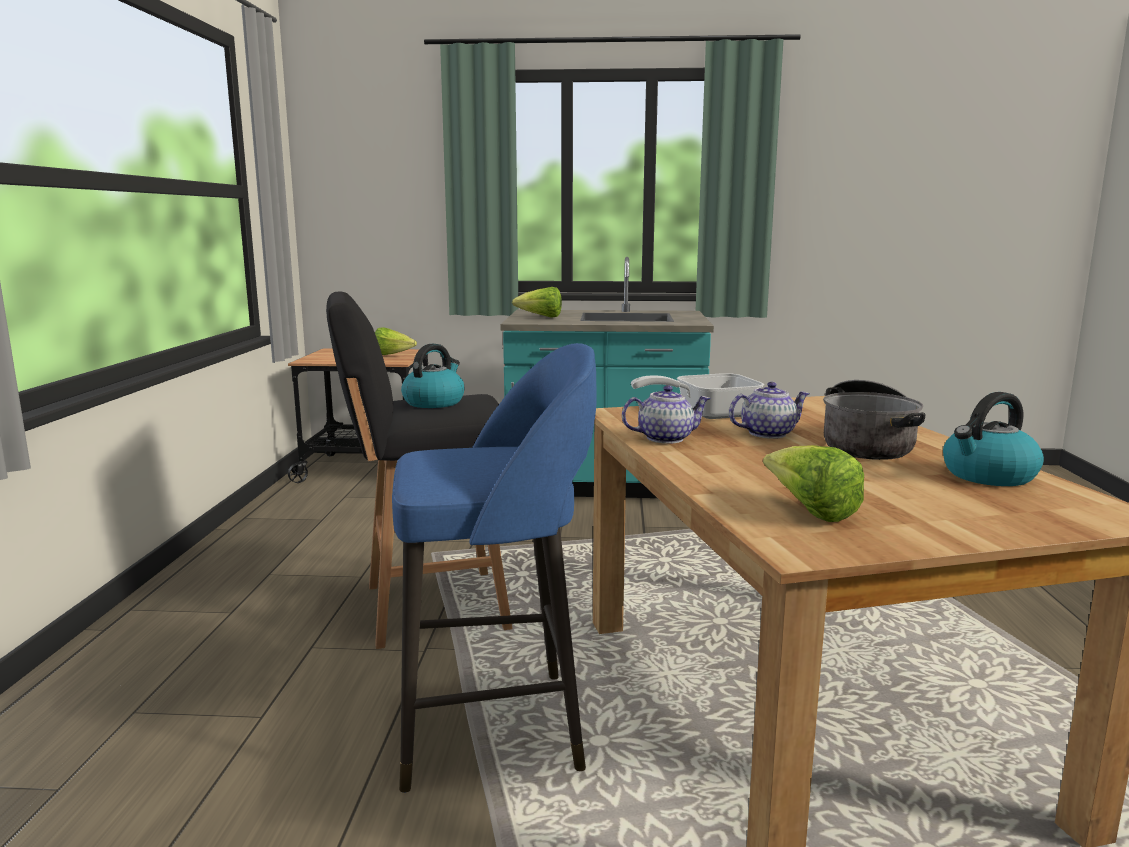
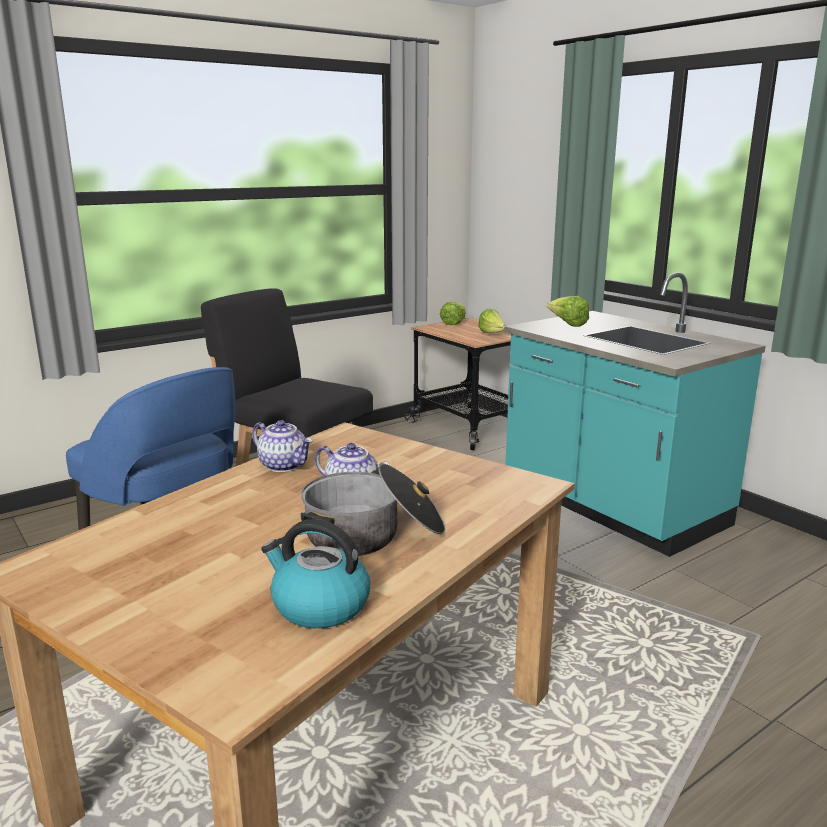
camera: 50 degrees right, 5 degrees up
kettle [401,344,464,408] -> none
frying pan [631,373,764,419] -> none
lettuce [763,445,864,522] -> lettuce moved to [440,302,466,325]

